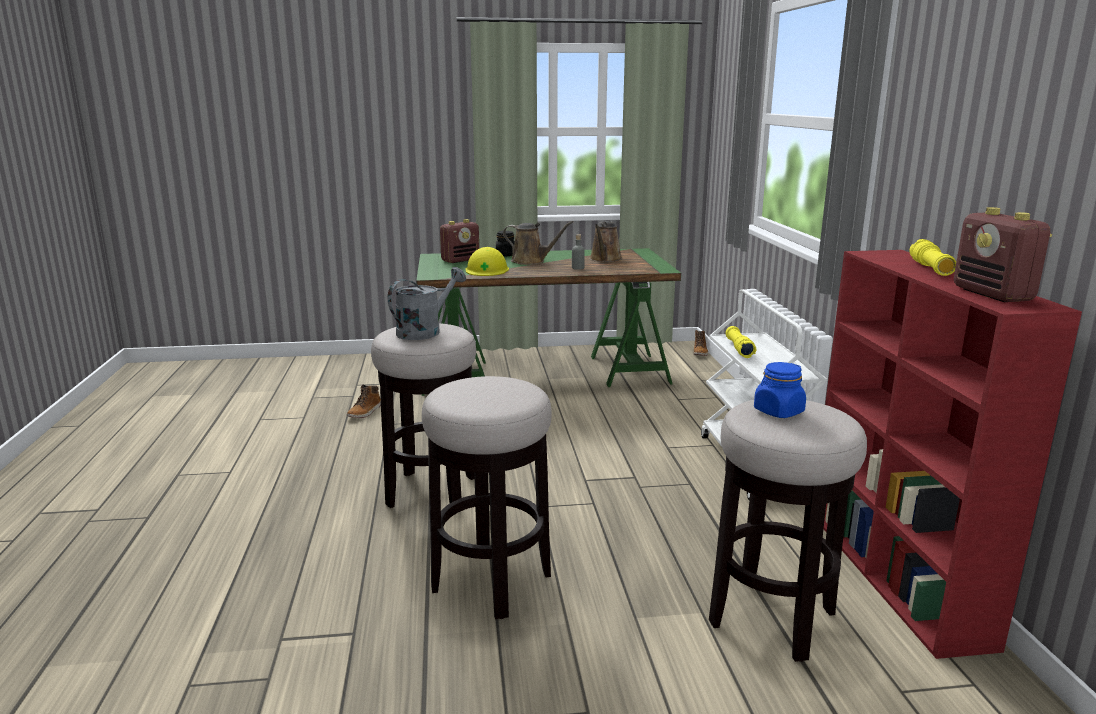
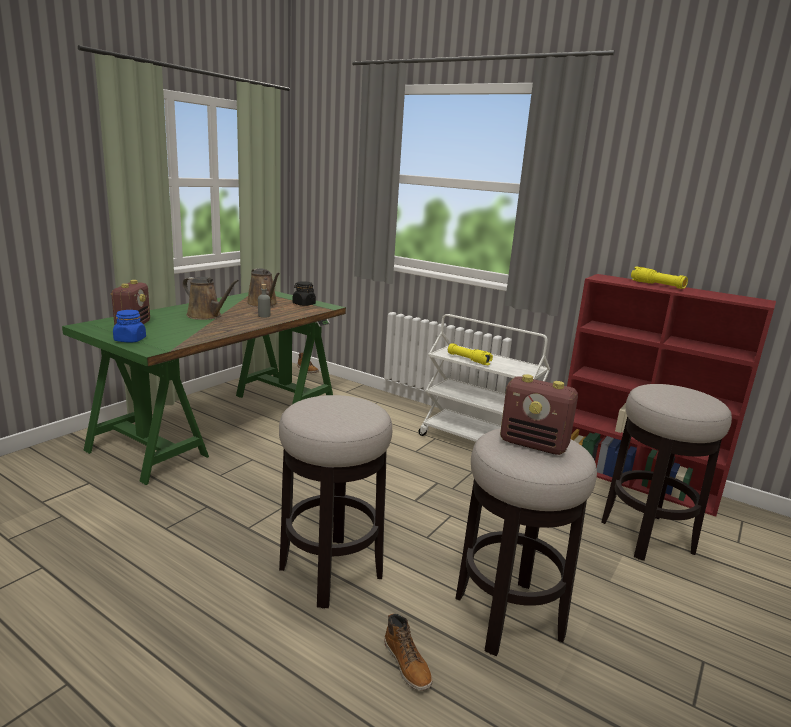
camera: 50 degrees left, 0 degrees up
boot [347,385,381,418] -> boot moved to [384,613,432,690]
grey watering can [388,267,466,340] -> none
yellow hard hat [465,247,509,276] -> none
black jar [496,231,515,256] -> black jar moved to [293,281,316,306]
brown watering can [503,221,573,265] -> brown watering can turned 60 degrees clockwise [182,277,239,320]
blue jar [754,362,806,418] -> blue jar moved to [113,310,146,342]
radio [954,207,1052,302] -> radio moved to [500,374,578,455]

